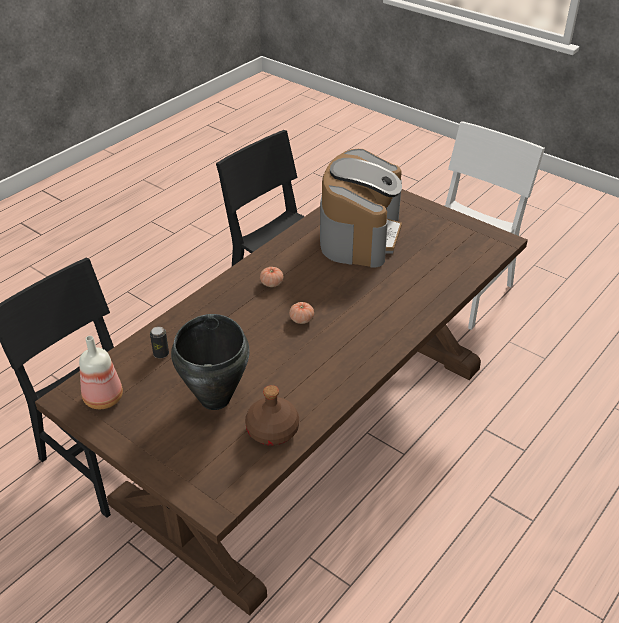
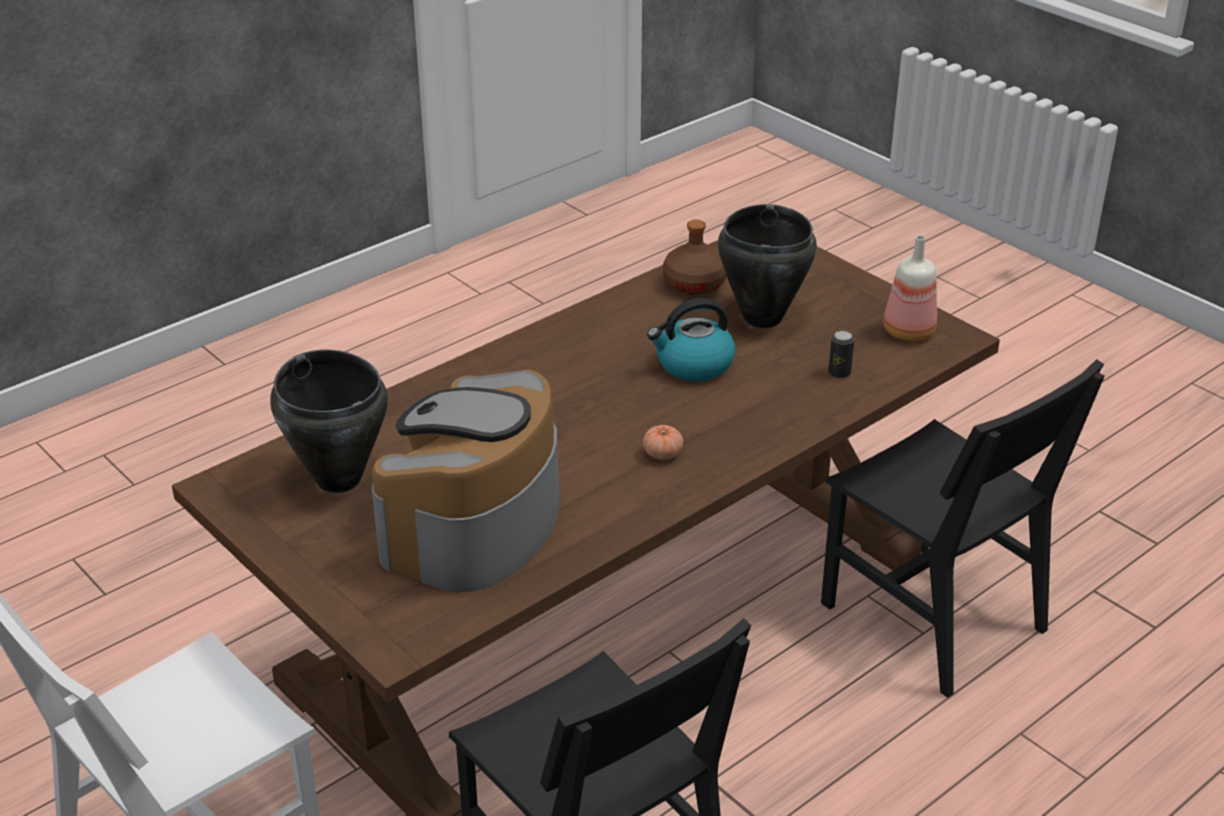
camera: 170 degrees left, 5 degrees down
tomato [289,302,314,324] -> none
none -> black cooking pot [270,349,388,493]
none -> kettle [647,298,735,382]

